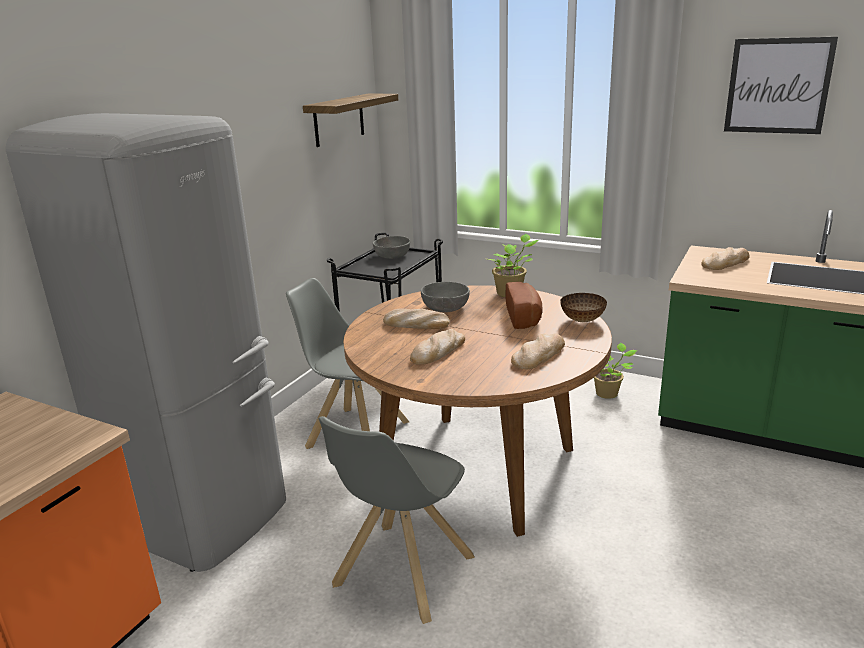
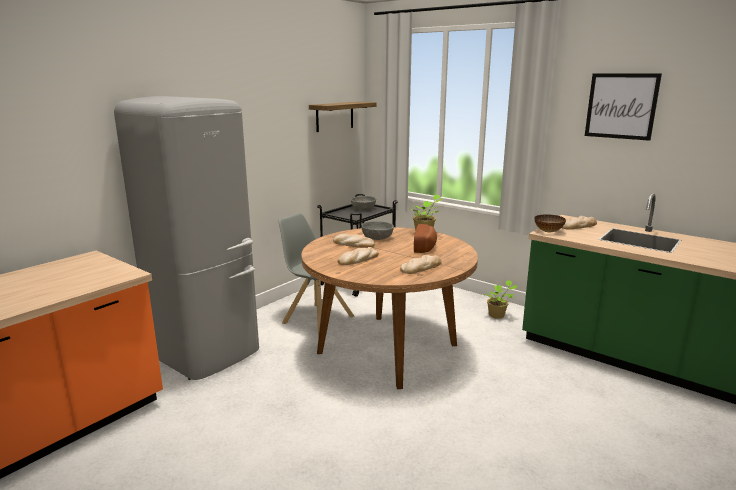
camera: 10 degrees right, 5 degrees down
grey chair [319,416,475,624] -> none
bowl [560,293,607,322] -> bowl moved to [534,215,566,232]

